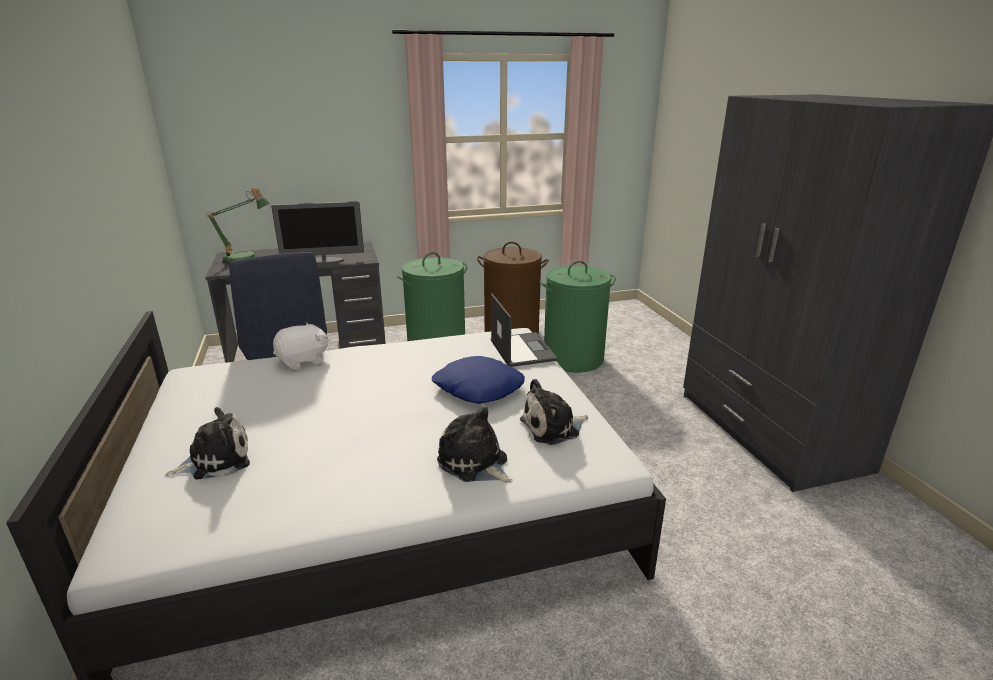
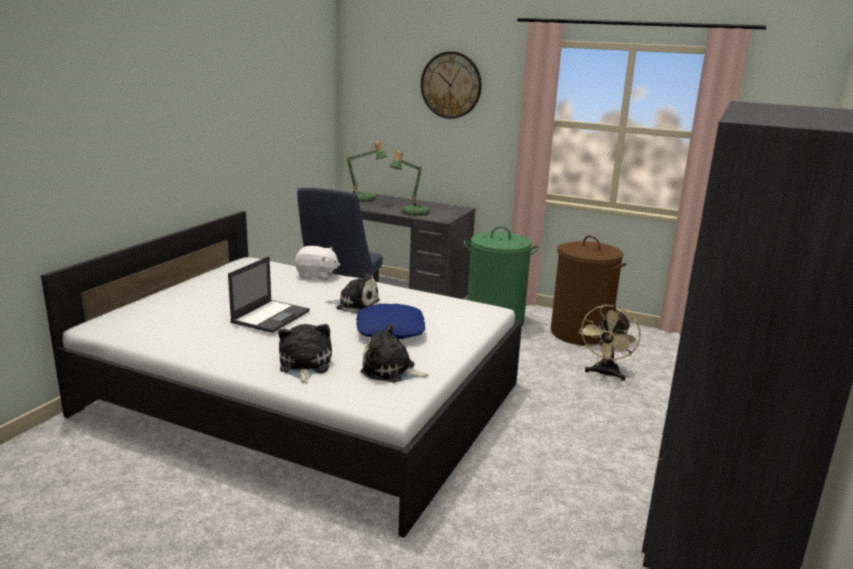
camera: 40 degrees right, 5 degrees down
plush toy [165,407,250,480] -> plush toy moved to [325,272,380,313]
monitor [271,201,364,265] -> table lamp [389,150,430,216]
laptop [491,294,558,367] -> laptop moved to [228,256,310,333]
green laundry basket [540,261,616,373] -> beige fan [579,305,641,381]
none -> wall clock [421,51,482,119]

